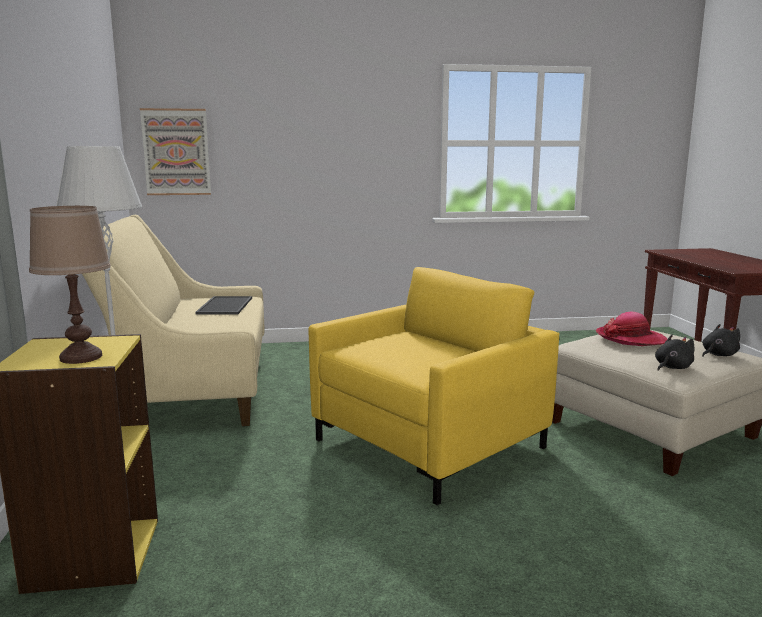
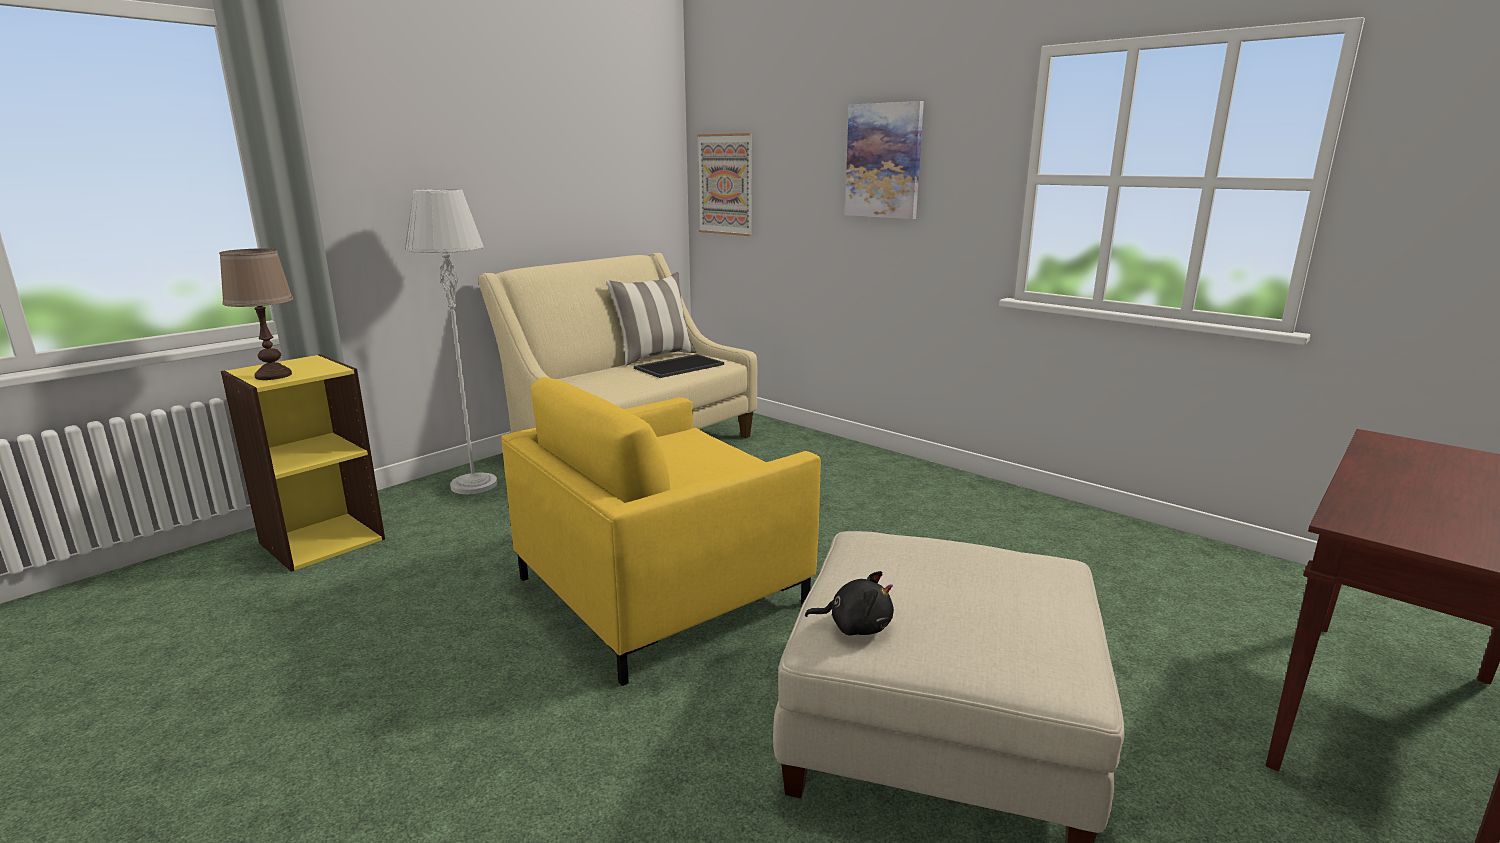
camera: 50 degrees right, 5 degrees up
yellow armchair [308,267,560,505] -> yellow armchair turned 135 degrees clockwise [501,377,821,686]
hat [596,311,667,346] -> none
black plush toy [702,324,740,357] -> none
none -> pillow [606,272,696,366]
none -> picture [845,101,924,219]

